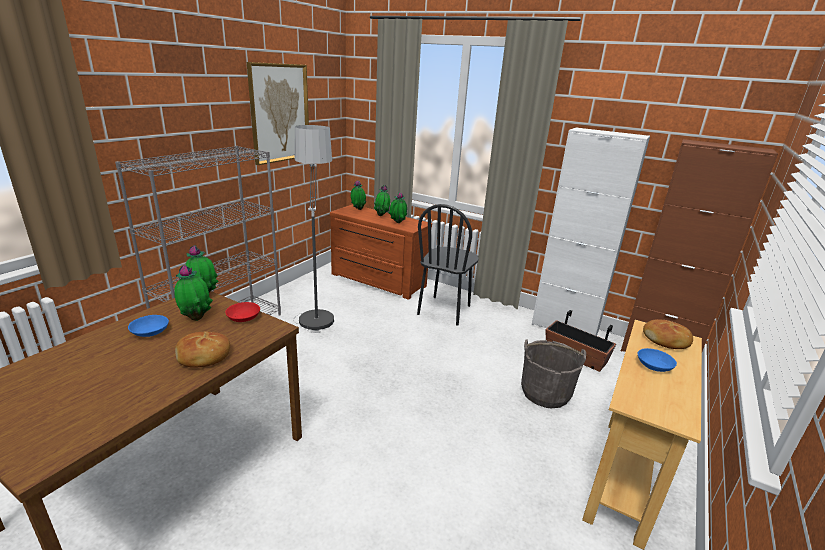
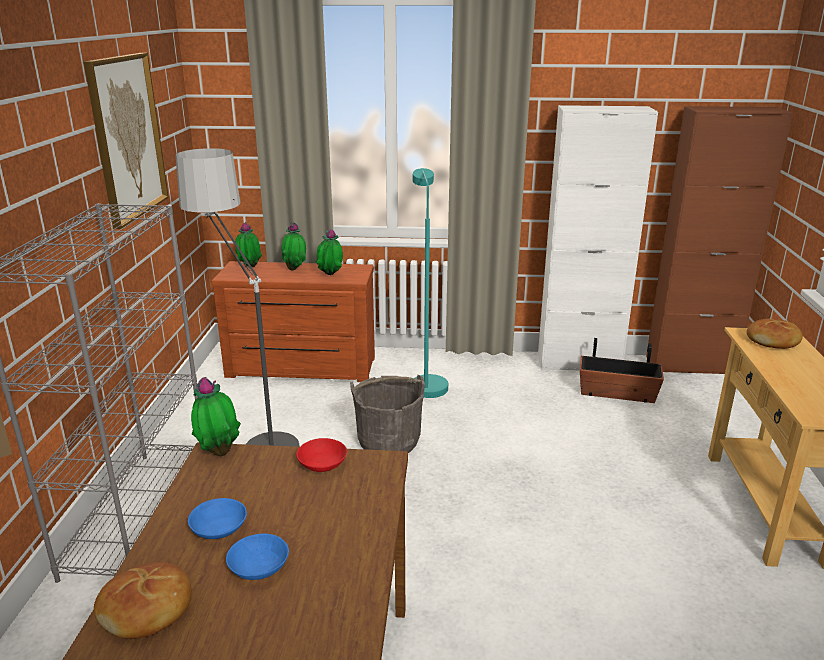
camera: 25 degrees left, 0 degrees up
potted plant [174,265,213,321] -> none
bread [175,332,230,368] -> bread moved to [94,562,192,639]
black chair [417,204,479,326] -> turquoise floor lamp [412,168,448,398]
grey bucket [521,339,586,408] -> grey bucket moved to [350,375,425,453]
blue bowl [638,348,677,372] -> blue bowl moved to [226,533,289,580]

